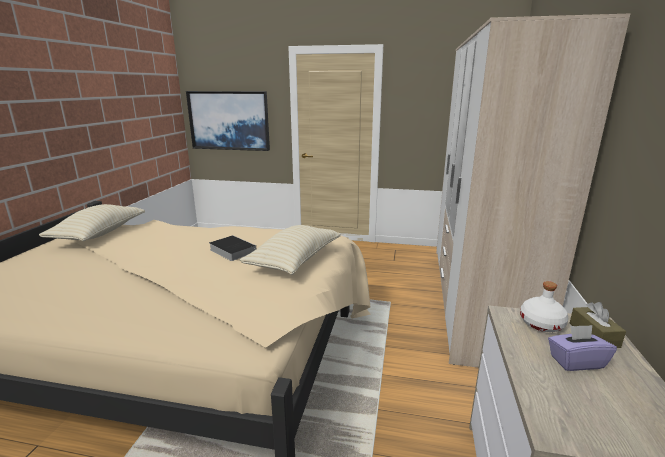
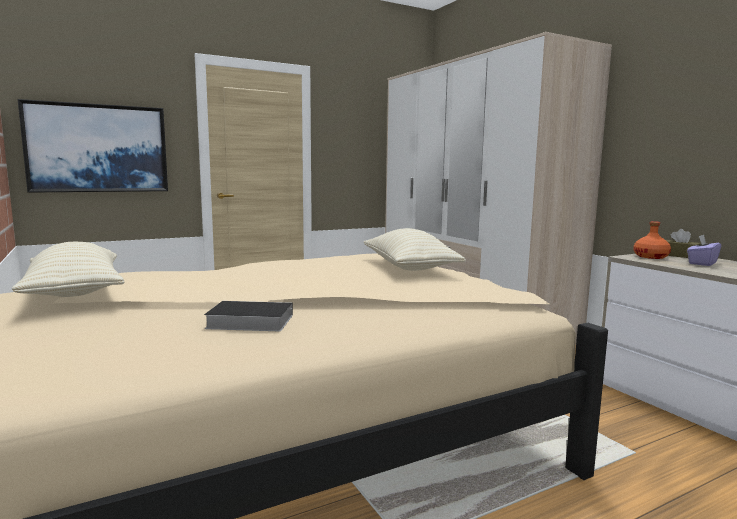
camera: 40 degrees left, 10 degrees down
book [209,235,256,261] -> book moved to [204,301,293,331]
white bottle [520,281,568,332] -> orange bottle [633,221,671,259]

